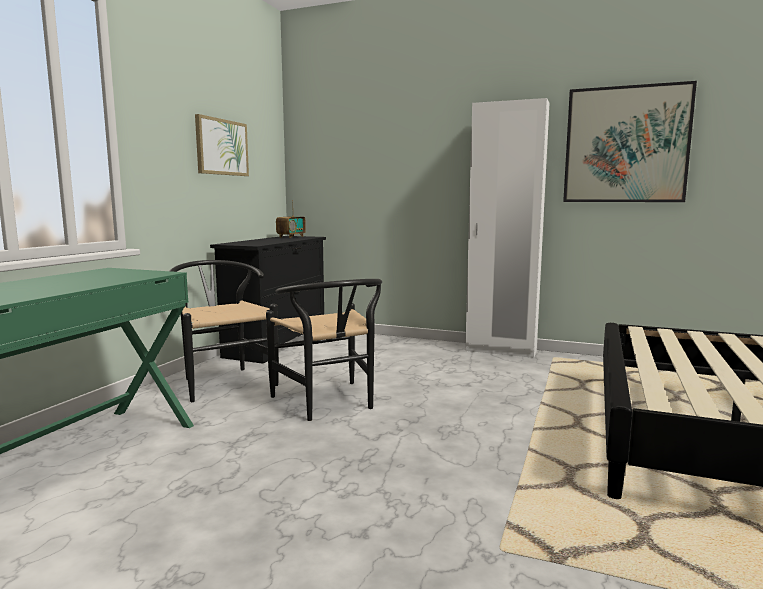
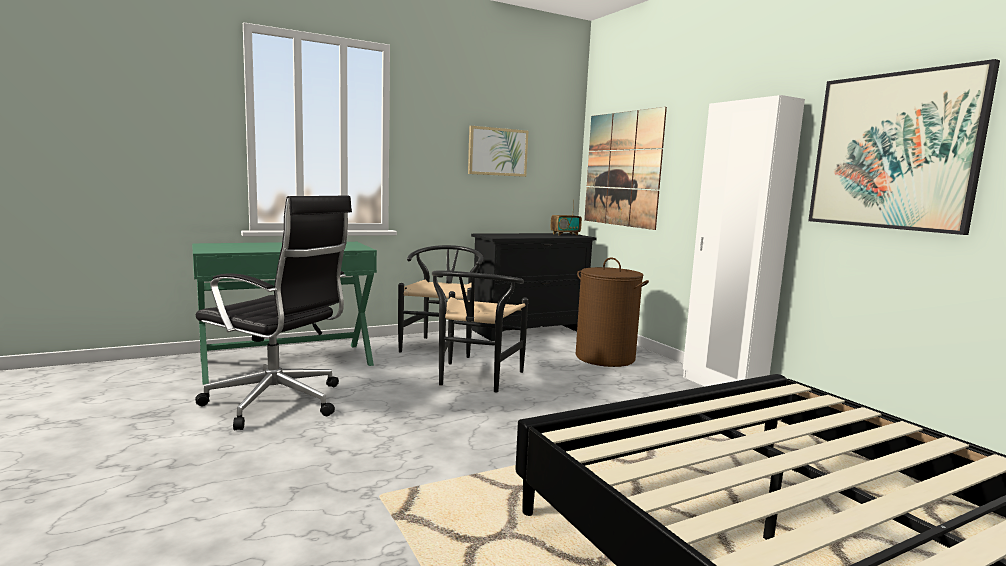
camera: 40 degrees right, 0 degrees up
none -> black office chair [195,195,352,430]
none -> brown laundry basket [576,258,649,367]
none -> picture [584,107,667,230]

